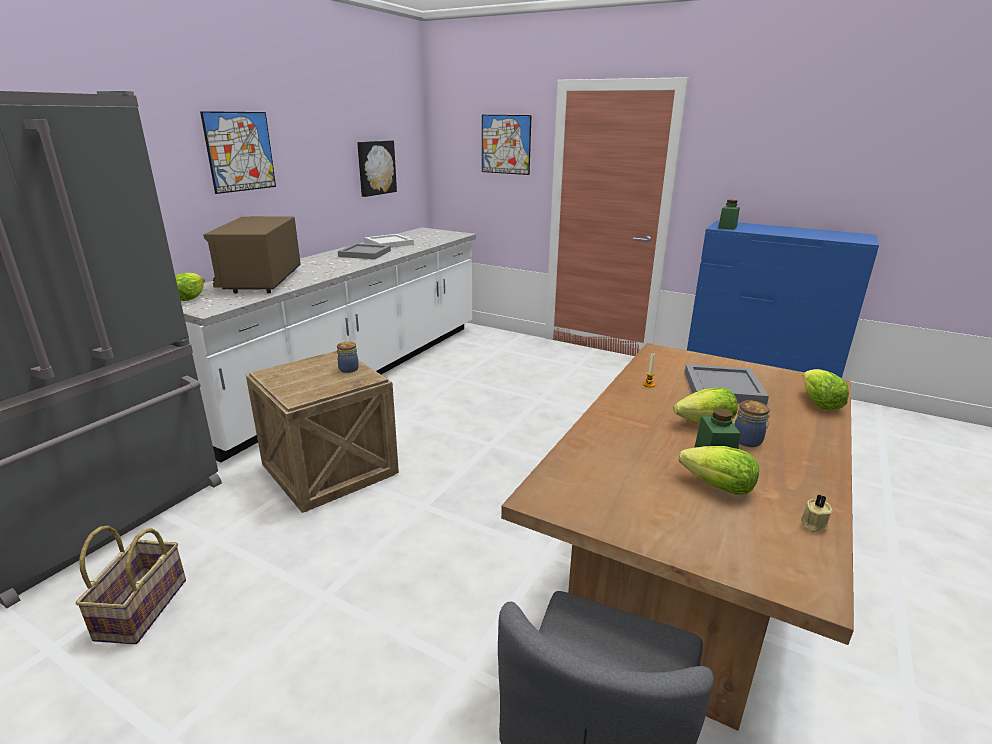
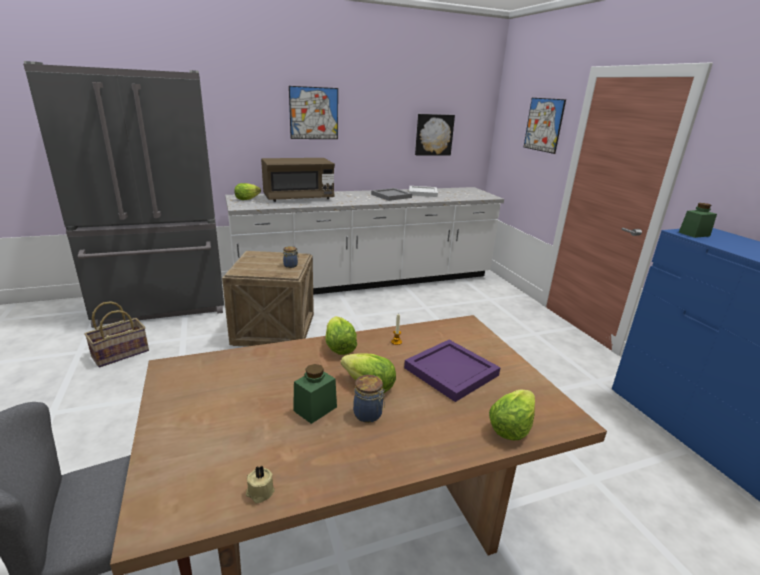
camera: 40 degrees right, 0 degrees up
brown microwave [203,216,301,293] -> brown microwave turned 150 degrees counterclockwise [261,158,335,202]
lettuce [679,446,759,495] -> lettuce moved to [326,316,357,355]
grey tray [685,364,769,405] -> purple tray [404,340,501,402]

